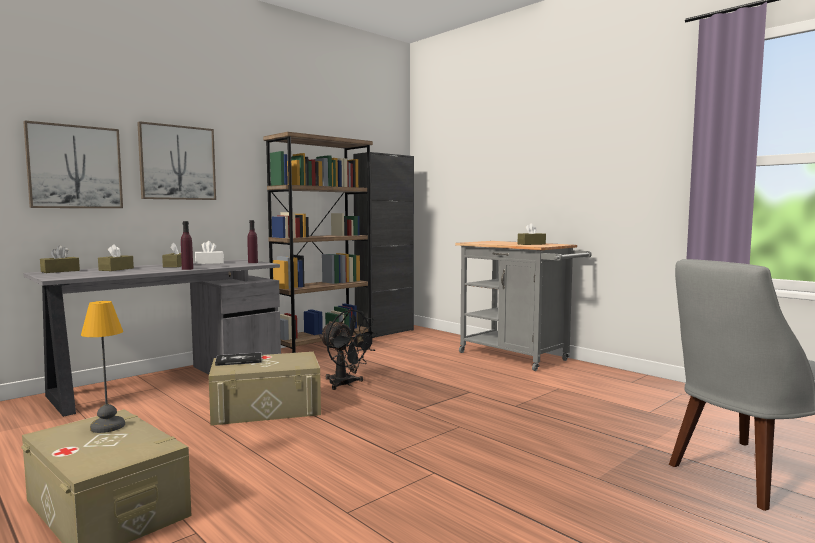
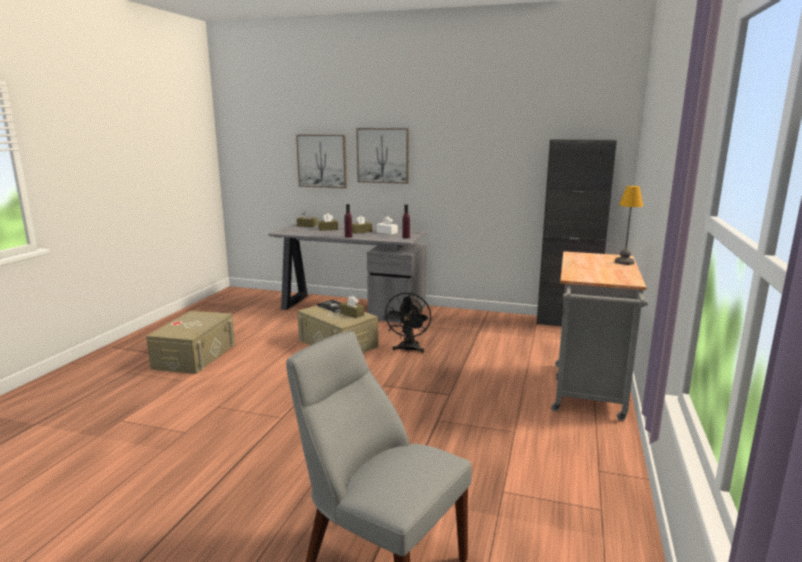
camera: 60 degrees right, 10 degrees up
table lamp [81,301,125,433] -> table lamp moved to [614,186,643,265]
brown bookcase [263,132,373,353] -> none
brown tissue box [518,223,546,245] -> brown tissue box moved to [340,296,364,318]

